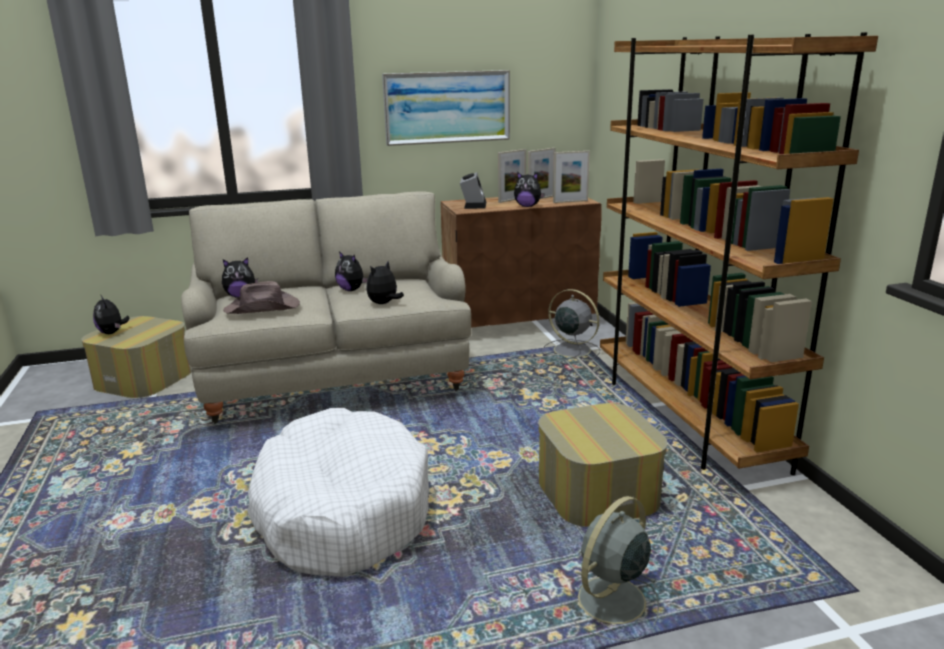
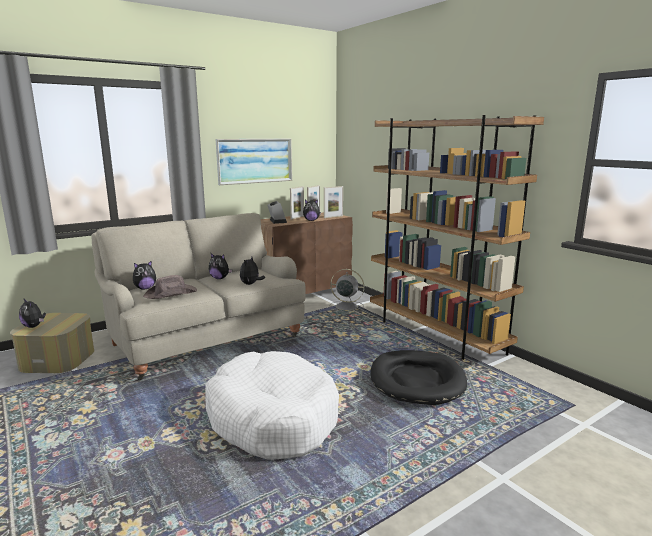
camera: 20 degrees left, 5 degrees down
ottoman [538,403,668,527] -> black dog bed [370,350,467,405]
grey fan [569,496,659,641] -> none

